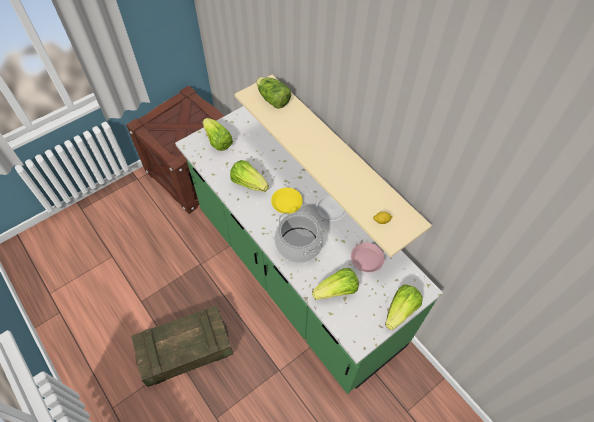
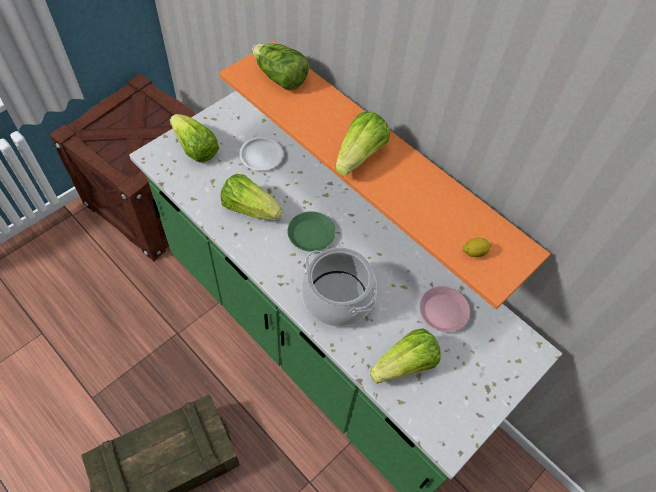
camera: 10 degrees left, 0 degrees up
beige shelf [234,74,432,258] -> orange shelf [219,41,550,309]
yellow plate [271,188,303,214] -> green plate [288,211,335,252]
white plate [316,195,347,221] -> white plate moved to [239,137,284,171]
lettuce [385,284,423,330] -> lettuce moved to [335,112,390,176]

